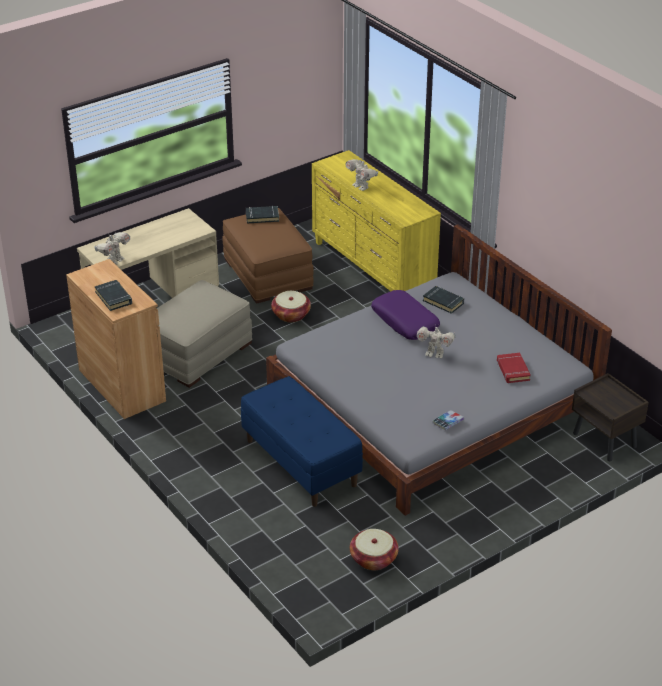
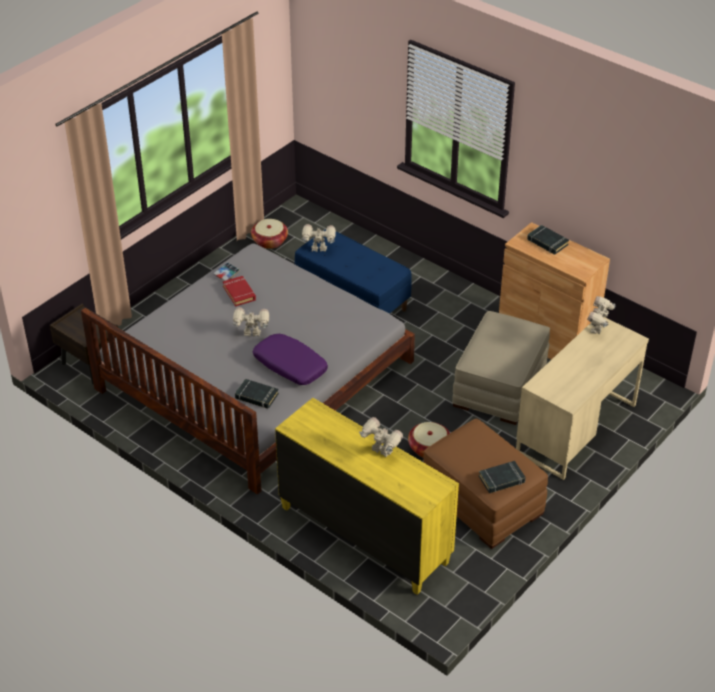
camera: 165 degrees right, 5 degrees up
red book [497,353,531,383] -> red book moved to [223,276,256,306]
none -> toy robot [302,224,336,252]

